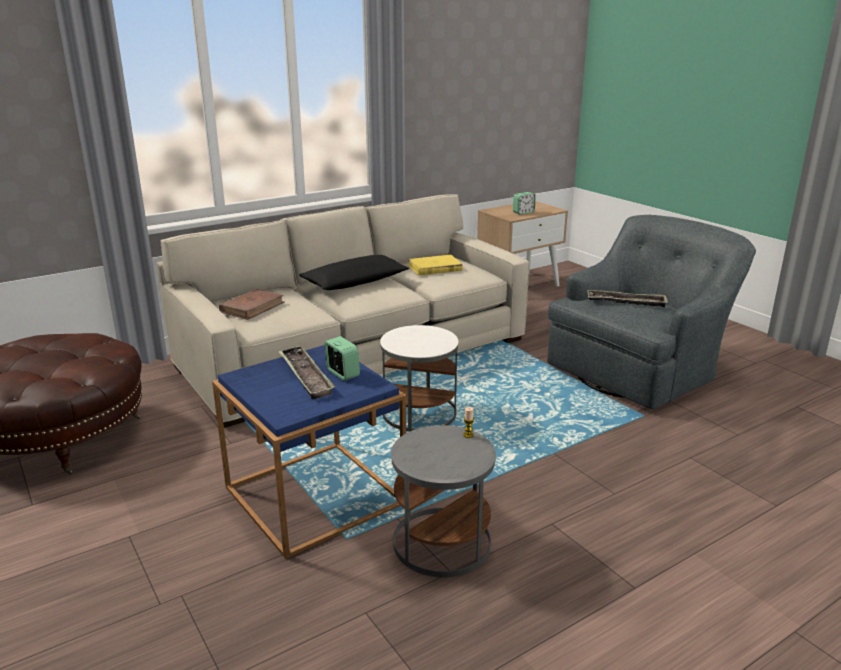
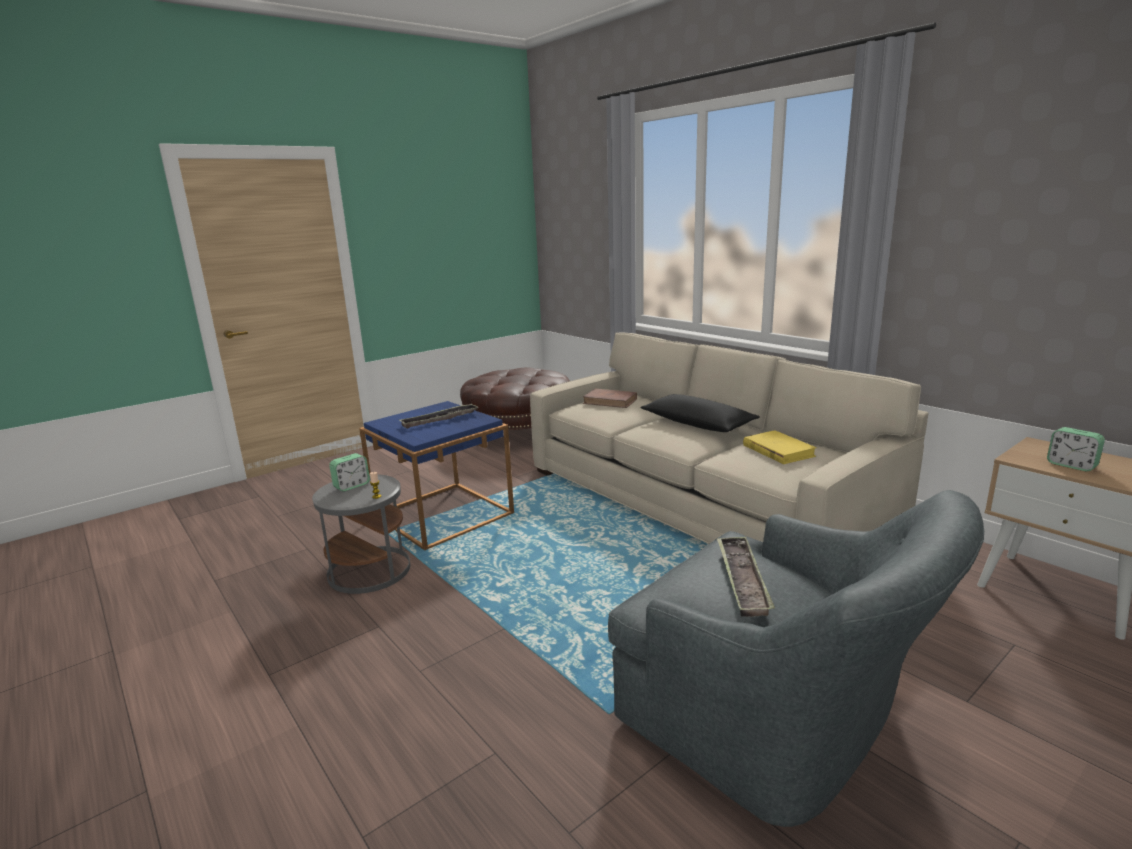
camera: 85 degrees right, 5 degrees down
alarm clock [324,336,360,381] -> alarm clock moved to [329,453,370,491]
white side table [380,325,458,432] -> none

